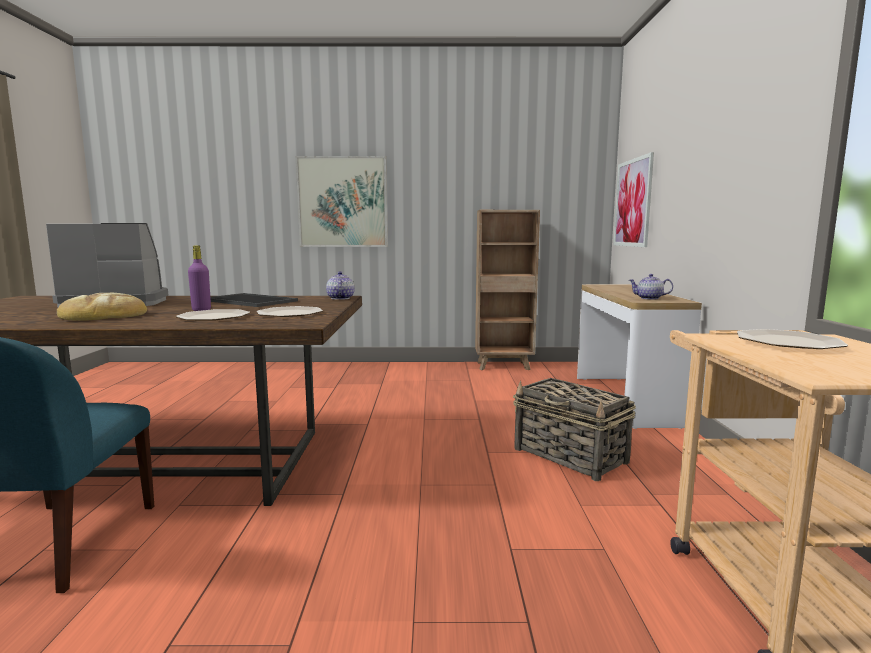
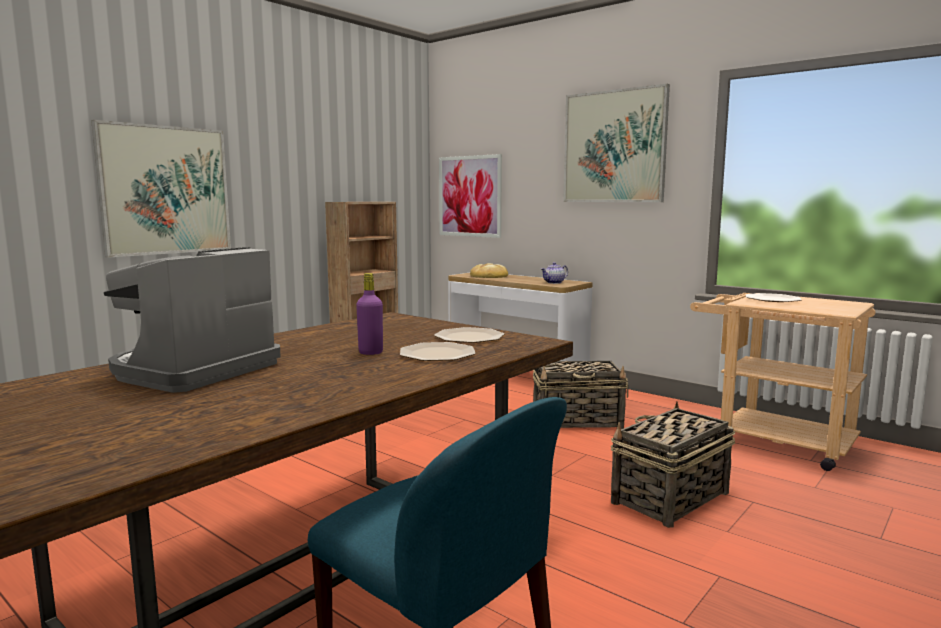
camera: 50 degrees left, 0 degrees up
bread [57,293,147,321] -> bread moved to [470,263,508,278]
tray [210,293,298,307] -> none
teapot [326,271,354,300] -> none
none -> picture [563,84,670,202]
none -> basket [611,402,736,528]

